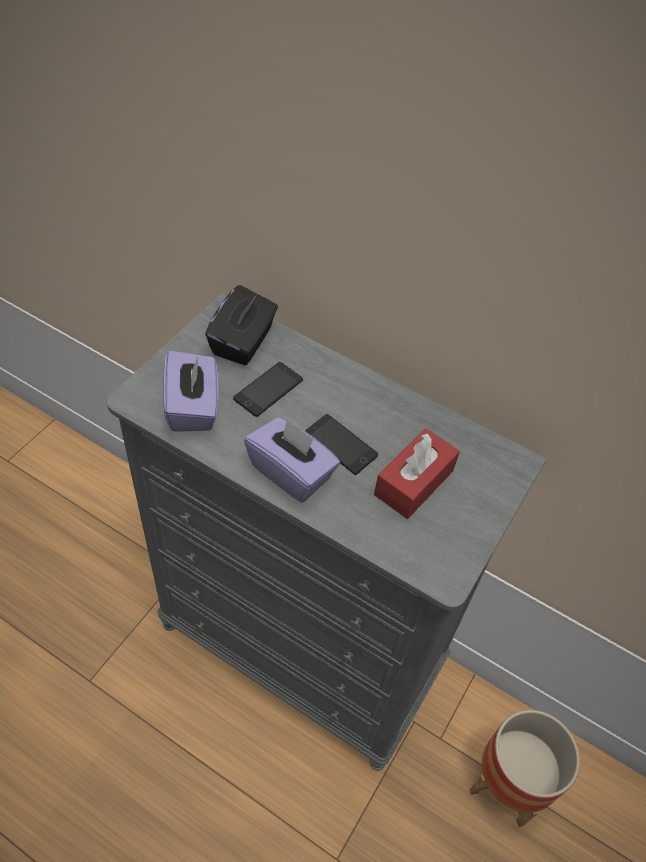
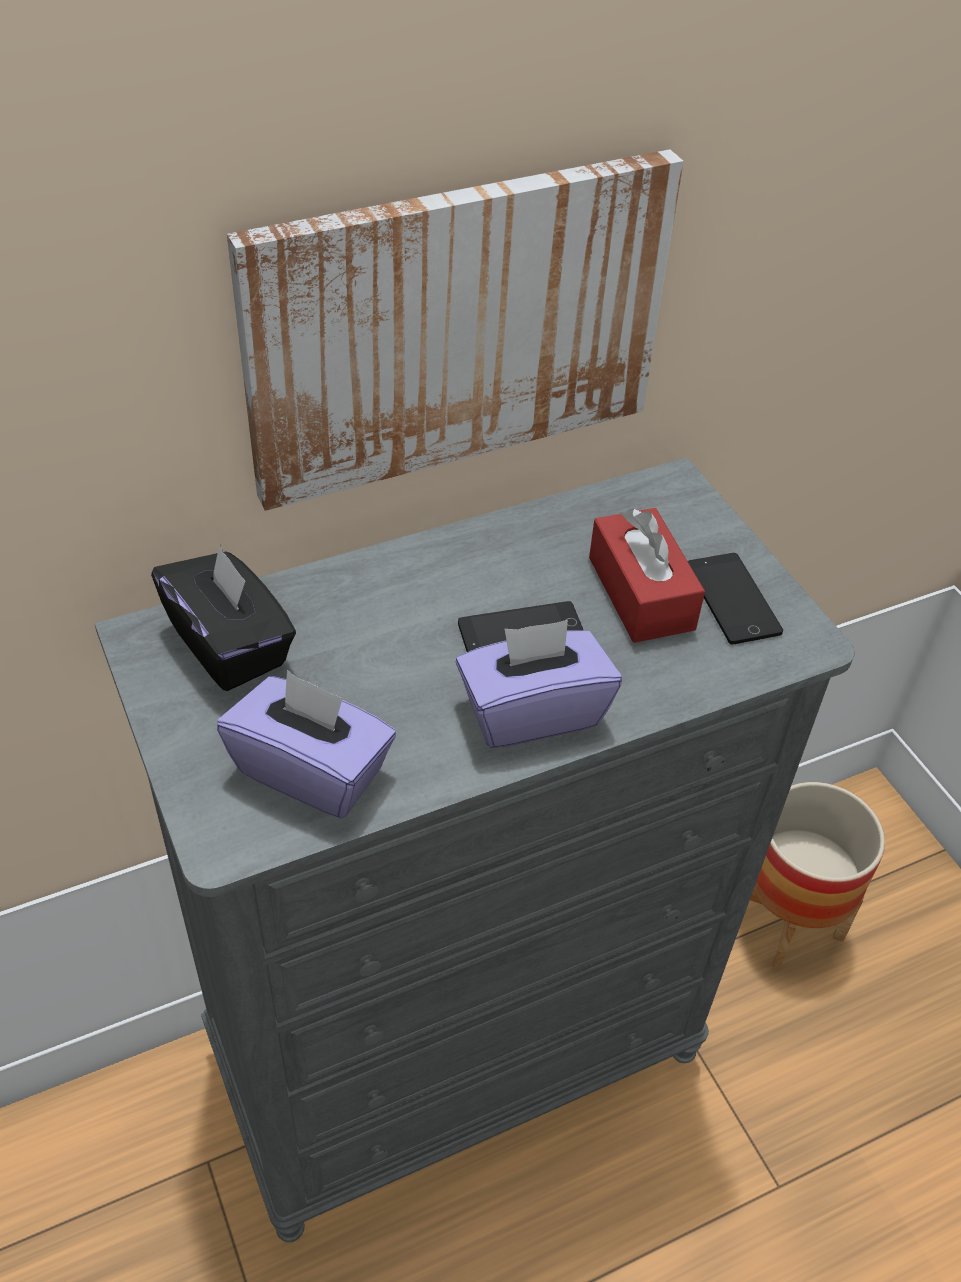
camera: 55 degrees left, 5 degrees down
phone [233,362,303,417] -> phone moved to [688,553,783,644]
none -> picture [227,149,684,511]

